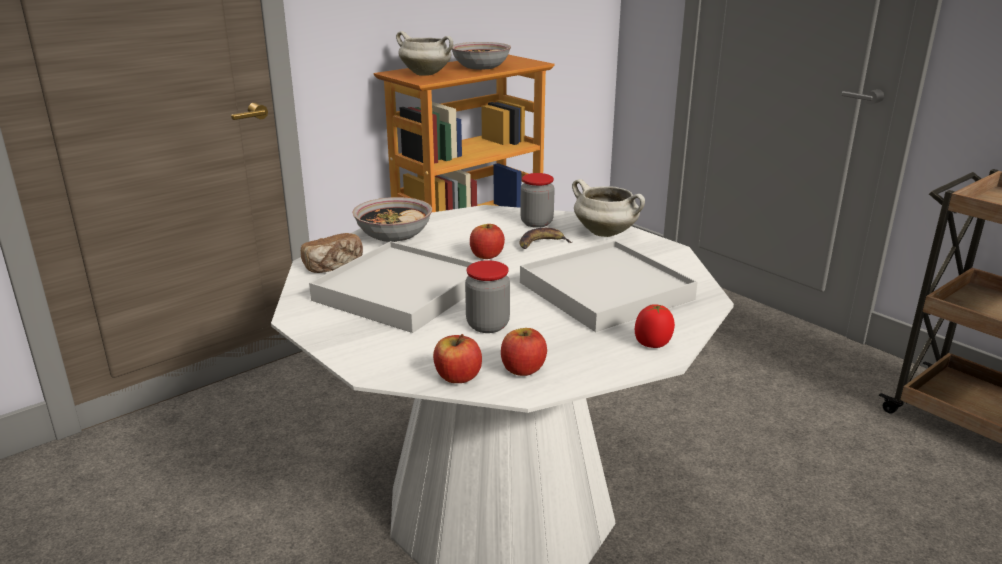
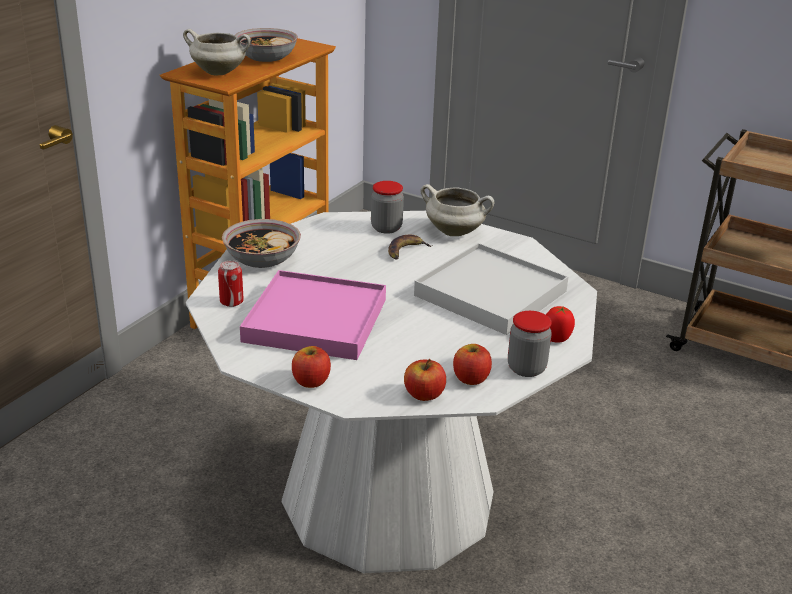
camera: 20 degrees left, 5 degrees up
bread [301,233,363,273] -> can [218,260,244,307]
white tray [309,241,474,333] -> pink tray [240,270,386,360]
jar [465,260,510,333] -> jar moved to [508,311,552,377]
apple [470,224,505,259] -> apple moved to [292,346,331,388]

